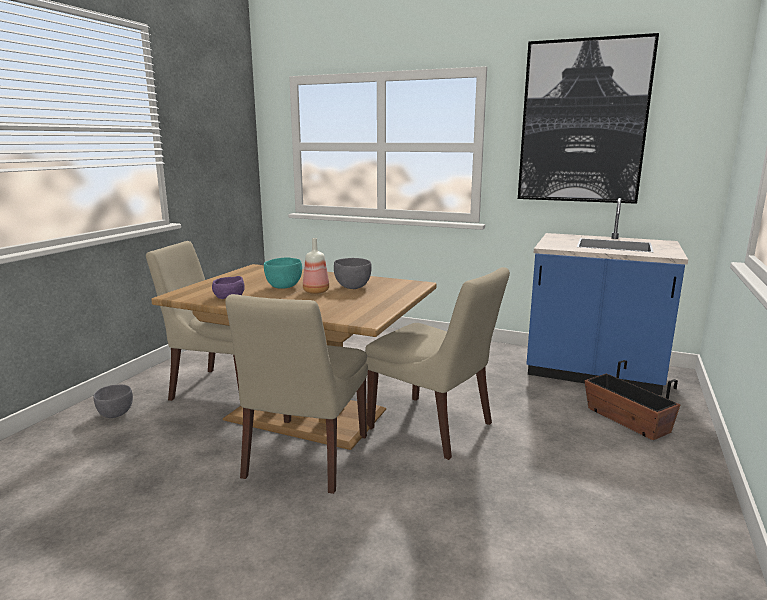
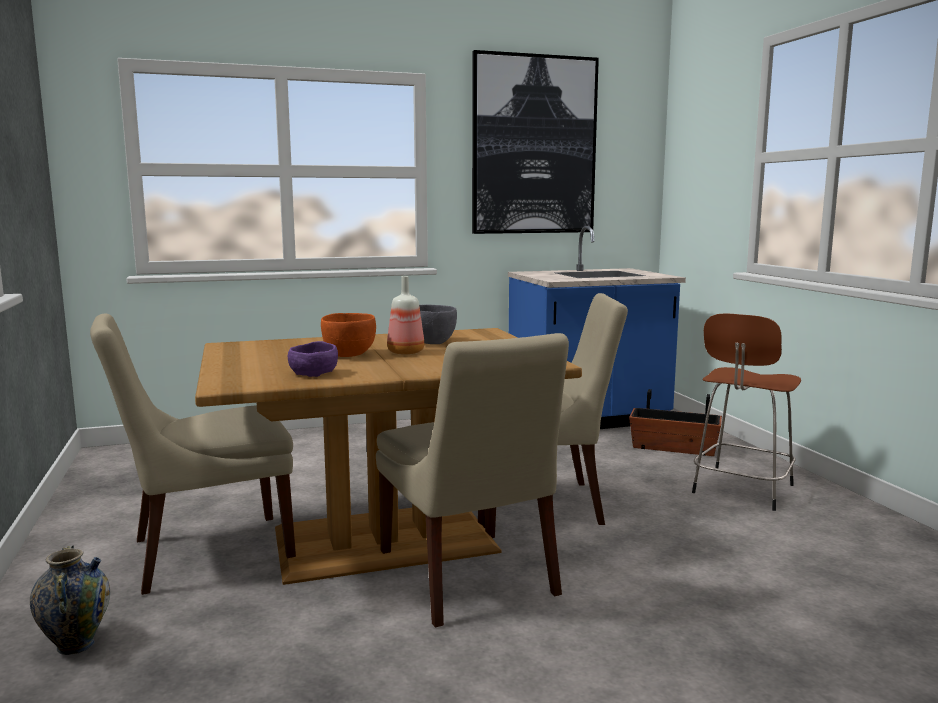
camera: 40 degrees left, 5 degrees down
grey bowl [94,385,133,418] -> vase [30,545,110,655]
turquoise bowl [264,258,302,289] -> orange bowl [321,313,376,357]
none -> brown stool [692,313,801,511]

